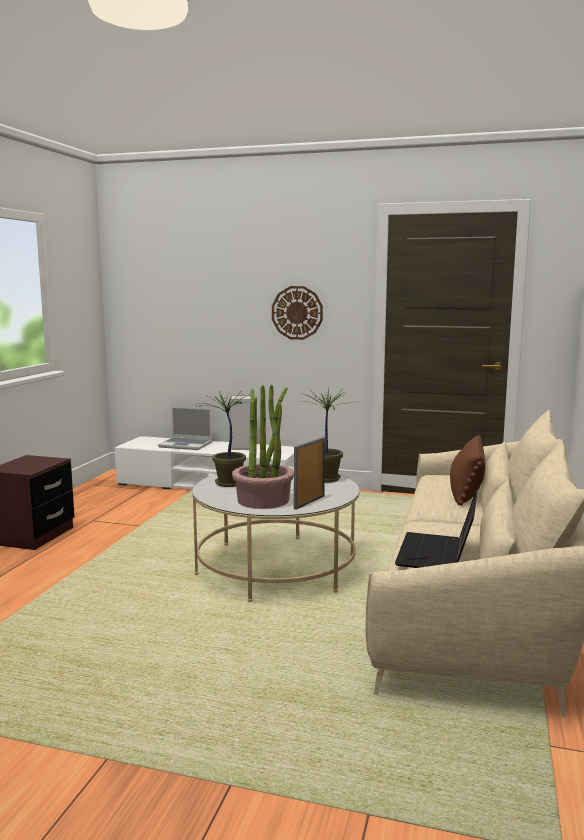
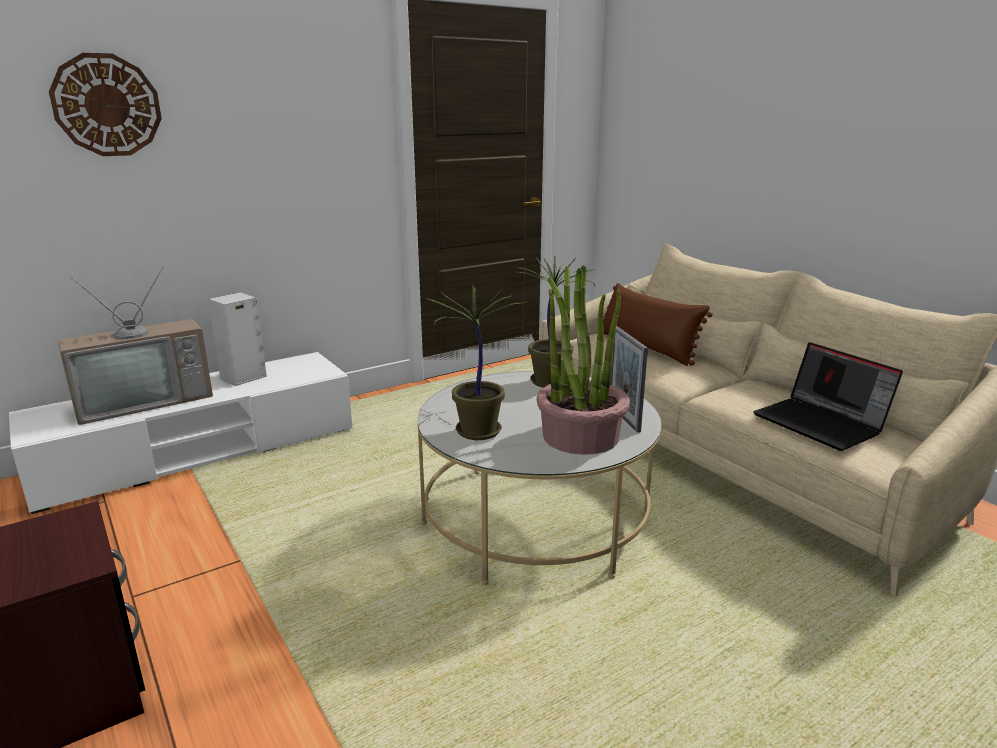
camera: 50 degrees left, 10 degrees up
laptop [158,406,212,450] -> television [57,267,213,425]
wall clock [272,286,323,340] -> wall clock moved to [49,53,162,156]

